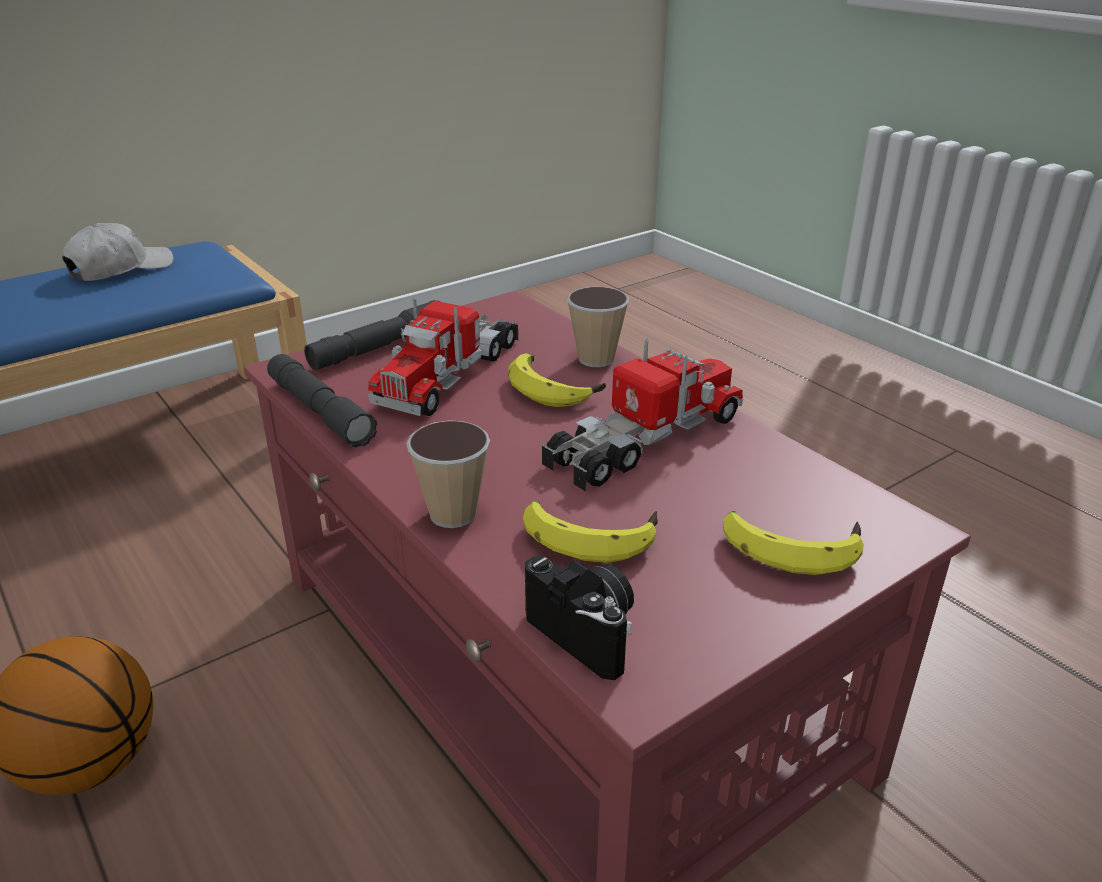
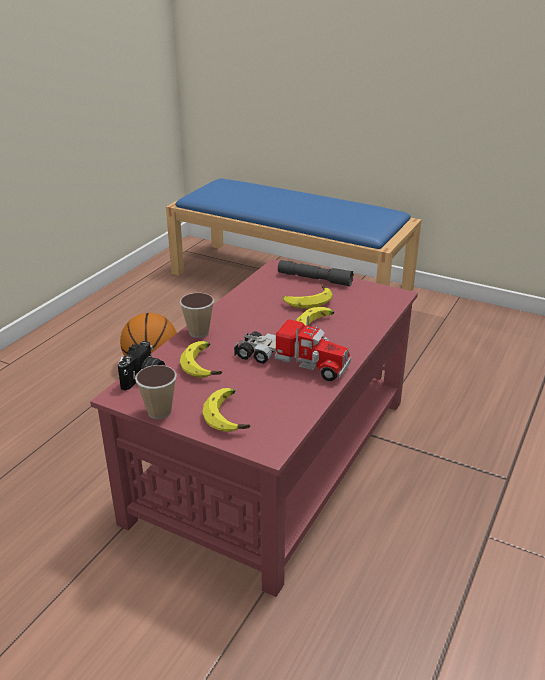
camera: 65 degrees right, 0 degrees up
white cap [62,223,174,281] -> none
grey flashlight [267,354,377,448] -> none
toy truck [368,299,519,416] -> banana [283,285,332,308]
cup [567,287,629,367] -> cup moved to [135,365,177,419]

